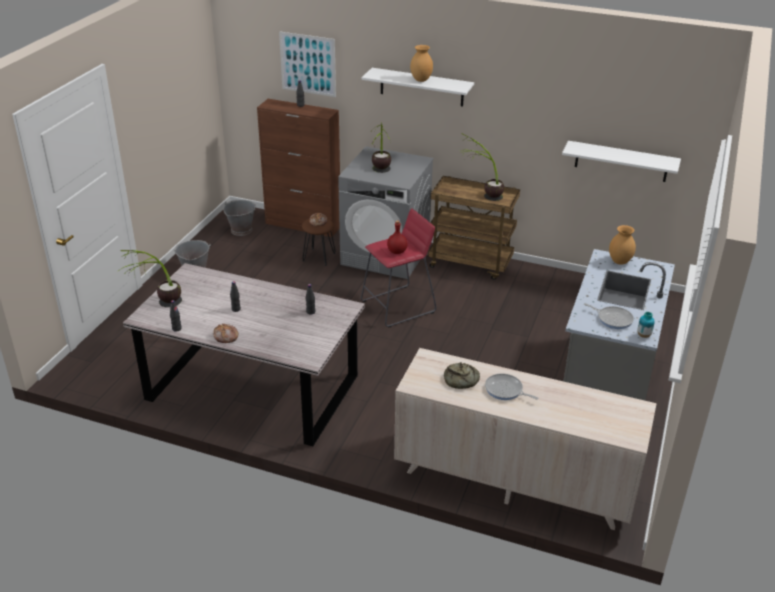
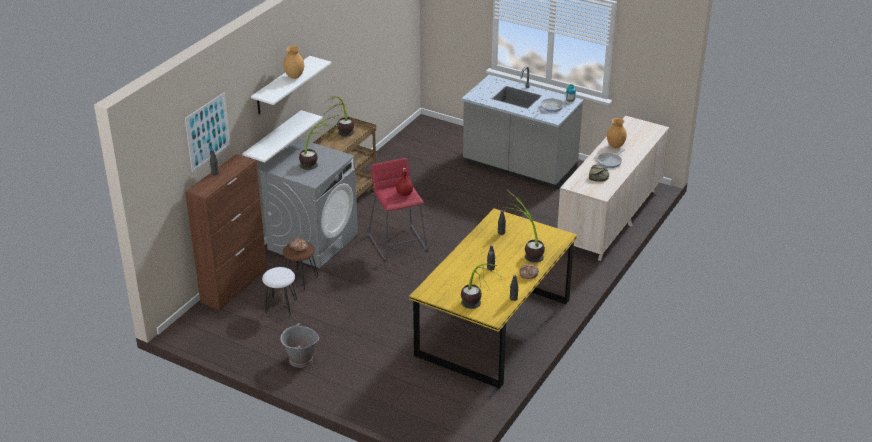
camera: 80 degrees left, 0 degrees up
grey dining table [123,263,365,446] -> yellow dining table [409,209,577,389]
grey bucket [223,200,256,236] -> none
white shelf [562,141,681,182] -> white shelf moved to [242,110,323,163]
brown vase [609,225,636,265] -> brown vase moved to [607,118,627,148]
none -> white stool [262,267,297,316]
none -> potted plant [504,189,545,263]

